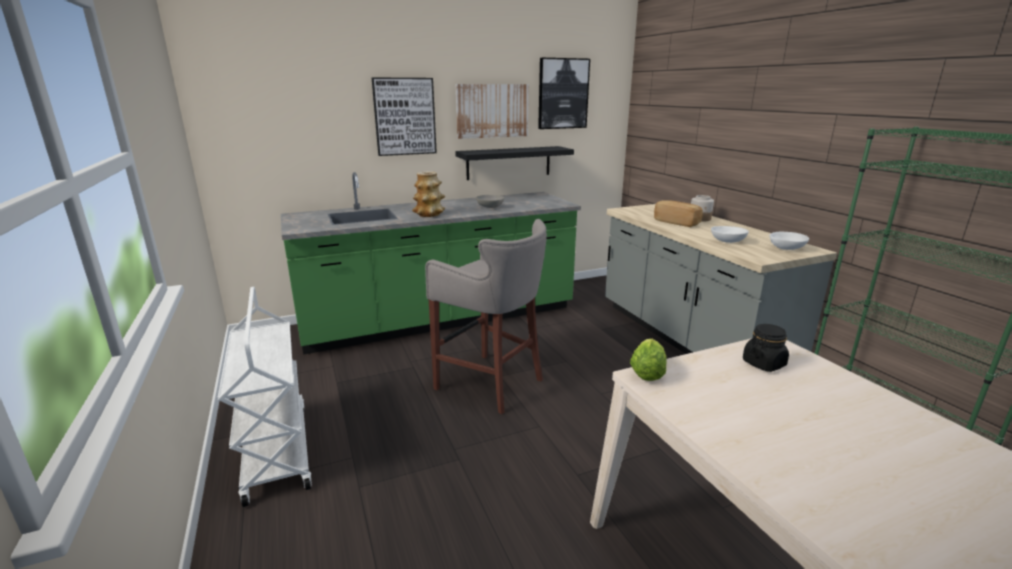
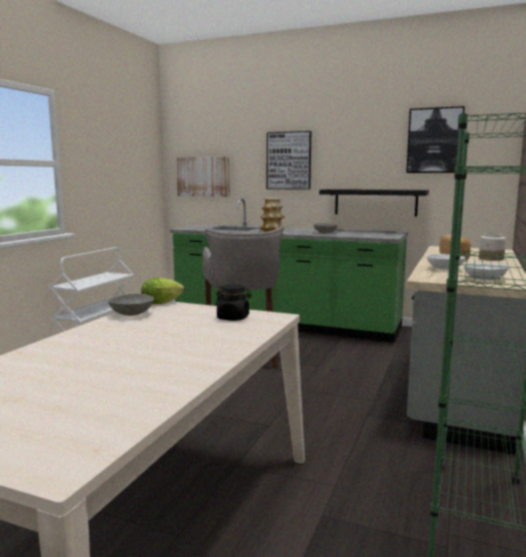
camera: 45 degrees right, 10 degrees down
picture [456,84,529,139] -> picture moved to [176,157,230,197]
none -> grey bowl [108,294,154,316]

